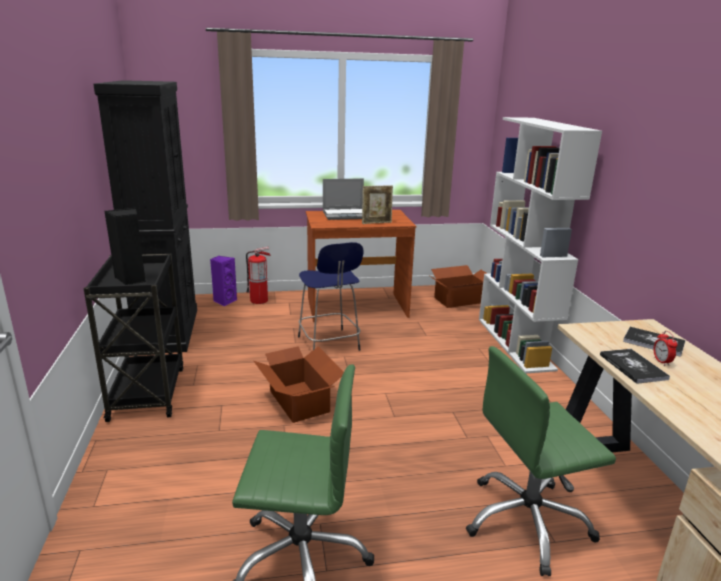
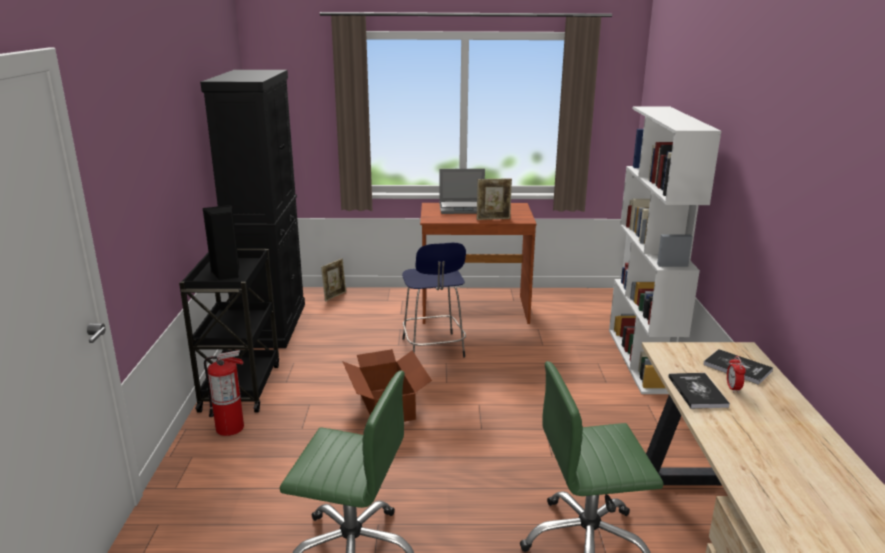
camera: 10 degrees right, 0 degrees up
purple speaker [210,256,237,306] -> picture frame [321,259,346,301]
fire extinguisher [246,247,271,304] -> fire extinguisher moved to [204,350,244,436]
cardboard box [430,265,488,308] -> none

